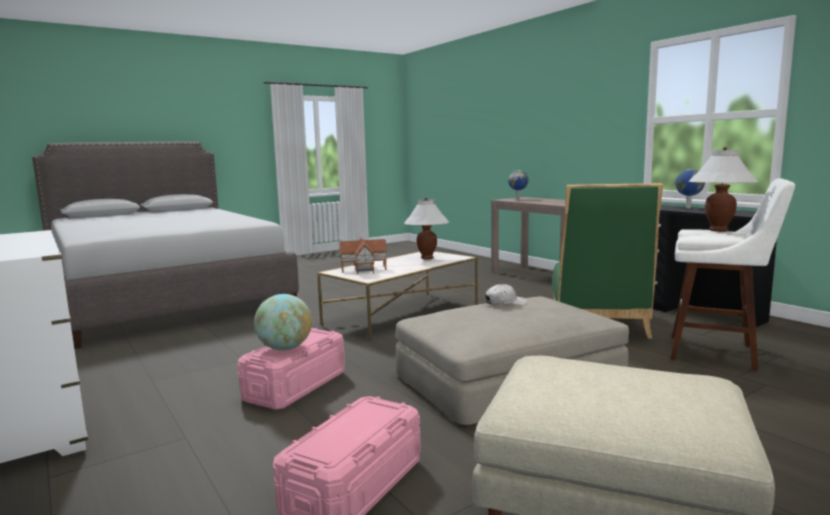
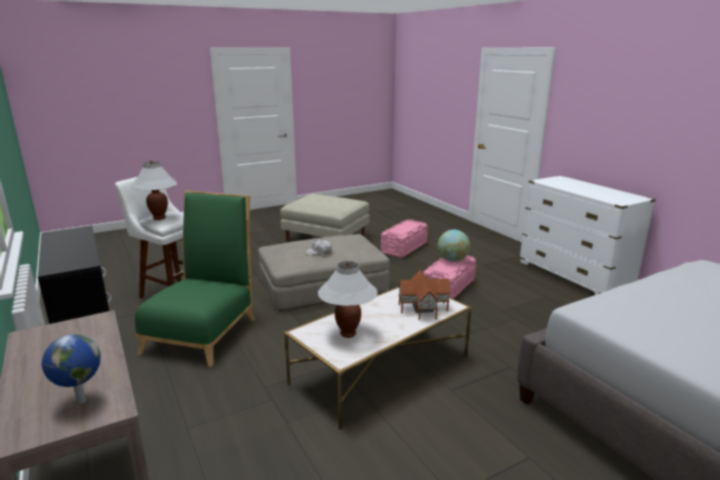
camera: 175 degrees left, 10 degrees up
globe [675,169,705,209] -> none

